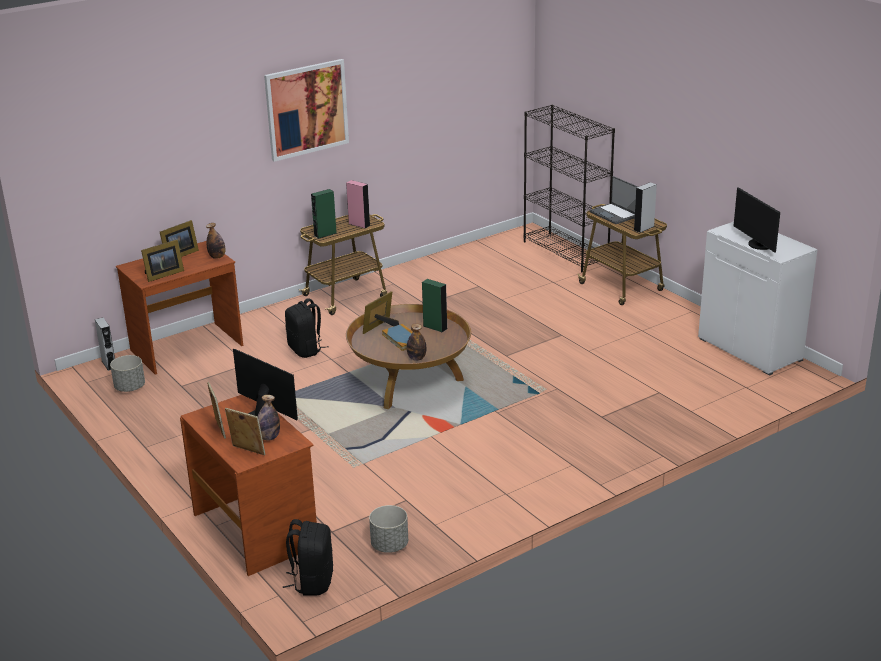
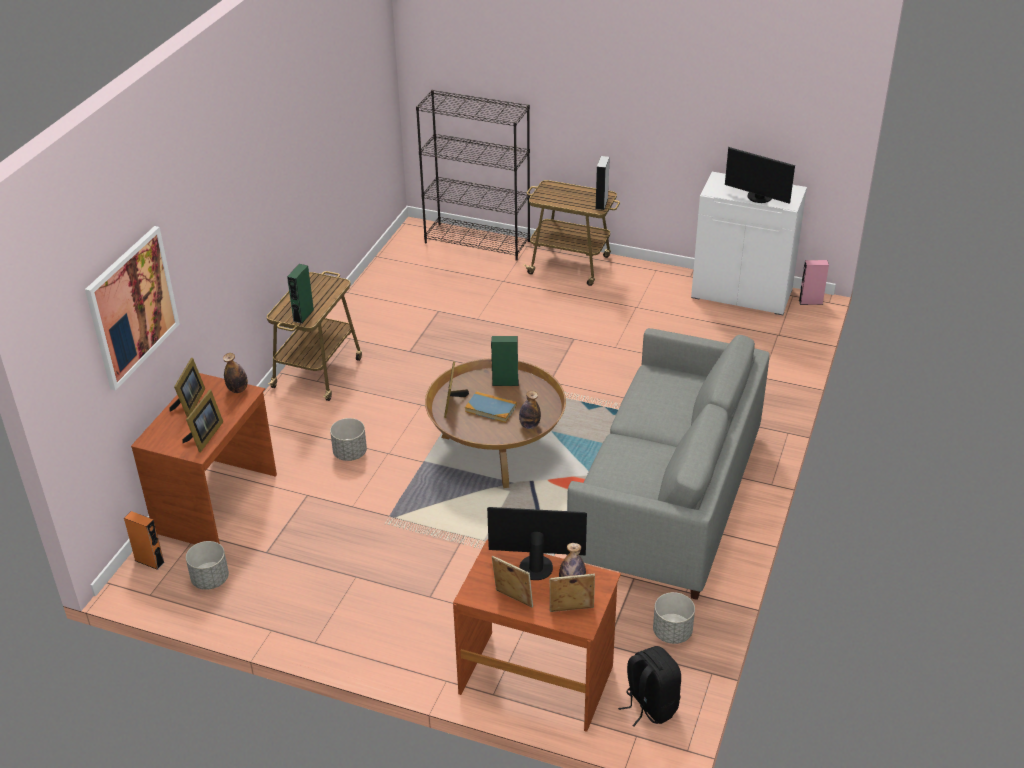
camera: 35 degrees left, 10 degrees up
grey speaker [95,317,115,371] -> orange speaker [124,511,165,570]
picture [264,59,349,162] -> picture moved to [85,226,180,391]
black backpack [285,298,329,358] -> grey planter [330,418,367,461]
pink speaker [346,180,370,229] -> pink speaker moved to [799,260,829,305]
laptop [590,176,638,224] -> none
none -> grey sofa [566,328,770,600]

